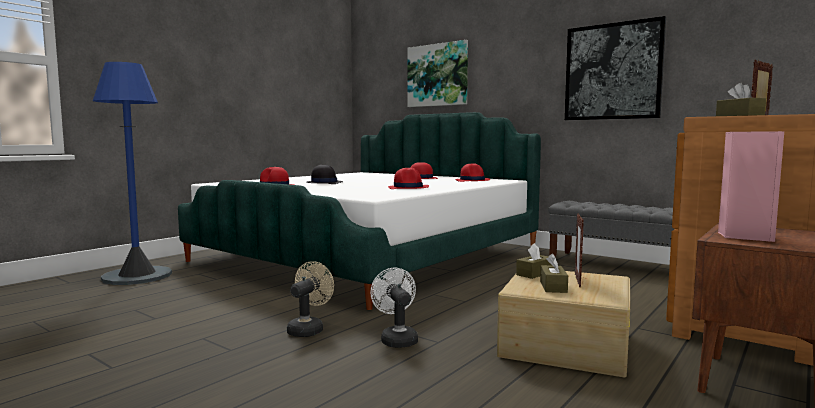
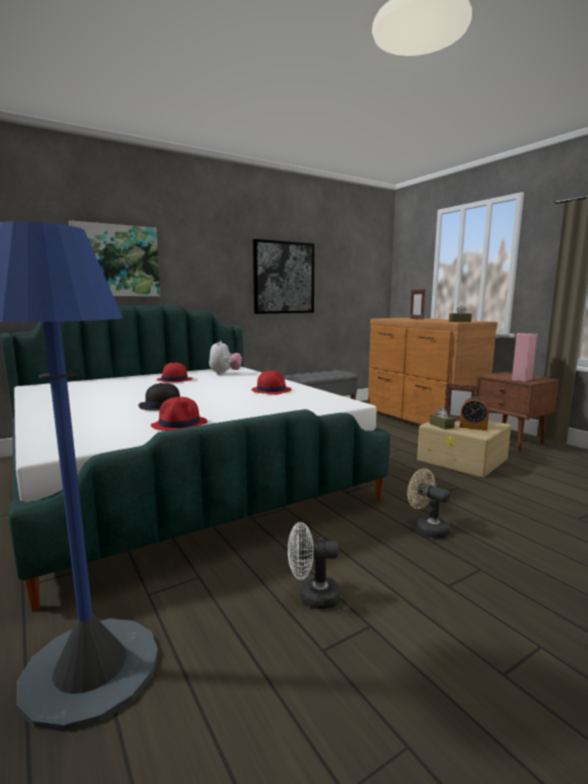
camera: 70 degrees left, 5 degrees up
white fan [370,268,418,348] -> white fan moved to [288,522,340,610]
red hat [455,163,490,182] -> plush toy [209,341,242,375]
brown tissue box [540,254,568,293] -> alarm clock [460,397,489,431]

